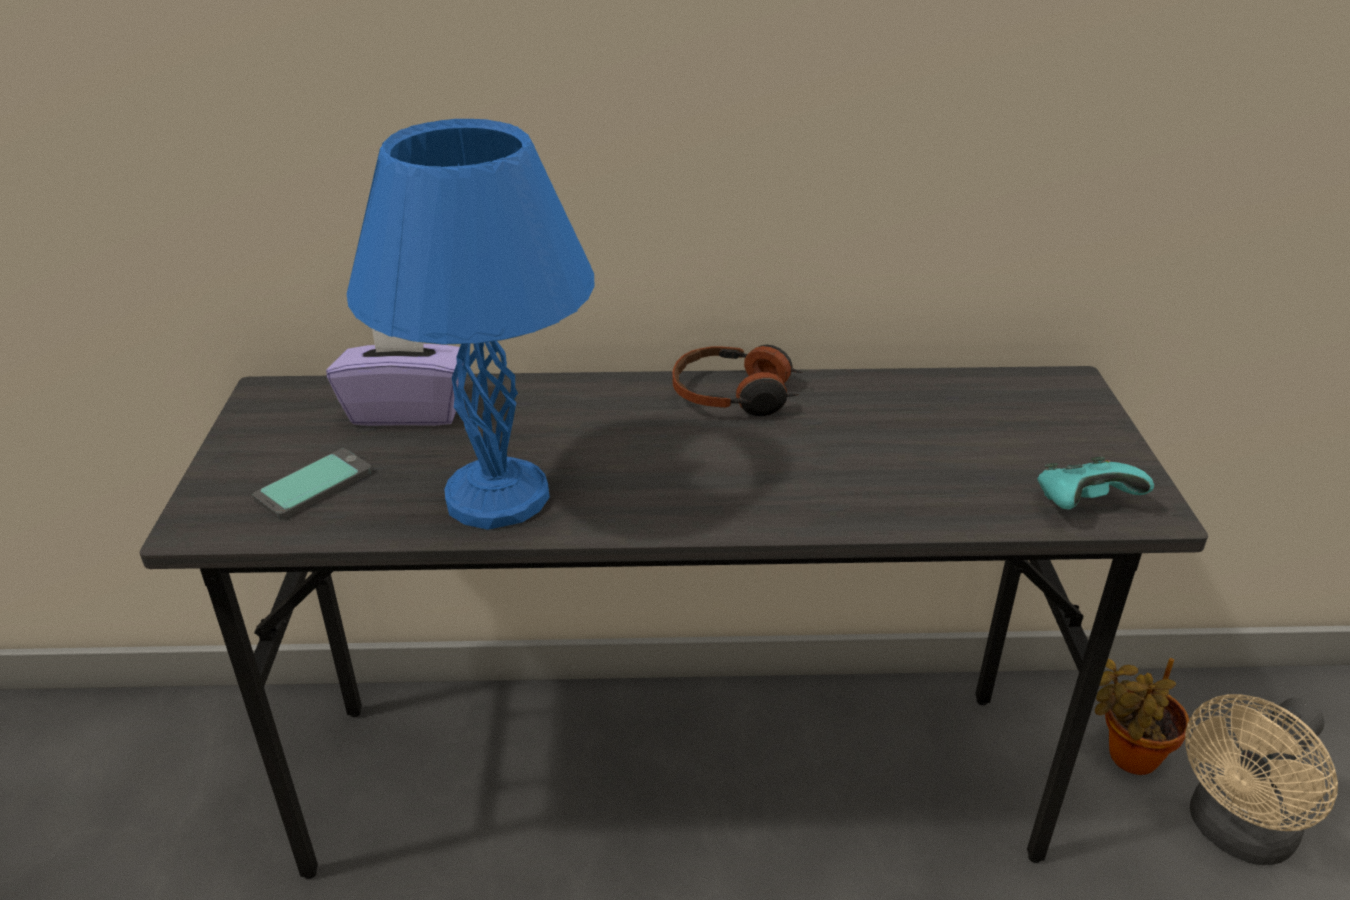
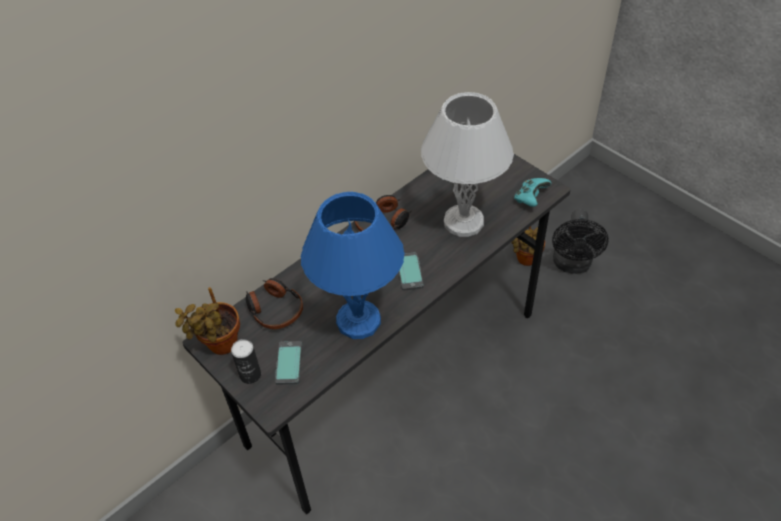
camera: 40 degrees left, 15 degrees up
purple tissue box [326,329,460,426] -> headphones [246,278,303,329]
beige fan [1185,694,1338,865] -> black fan [552,209,609,274]
none -> potted plant [175,287,240,355]
none -> can [231,339,261,384]
none -> phone [399,252,424,291]
none -> white table lamp [421,92,514,237]

